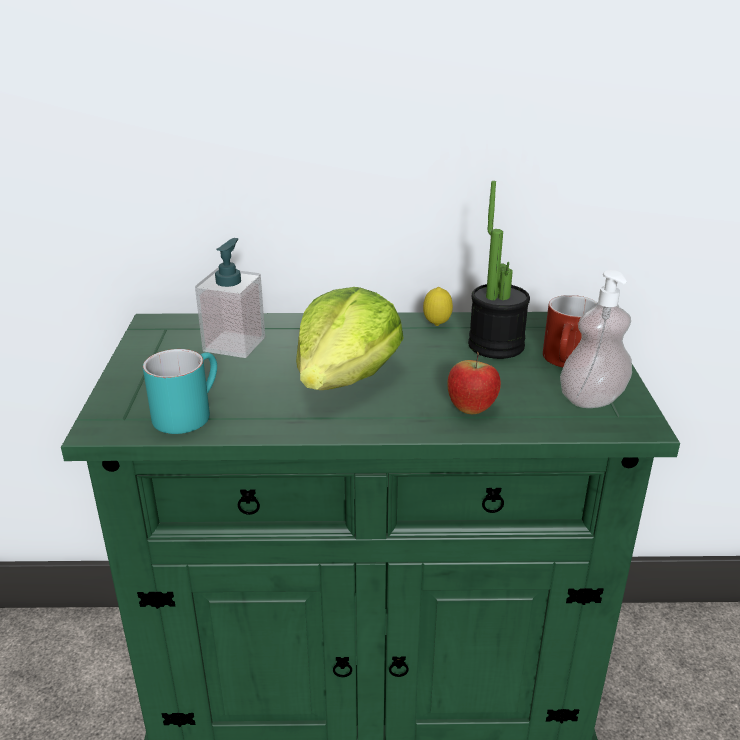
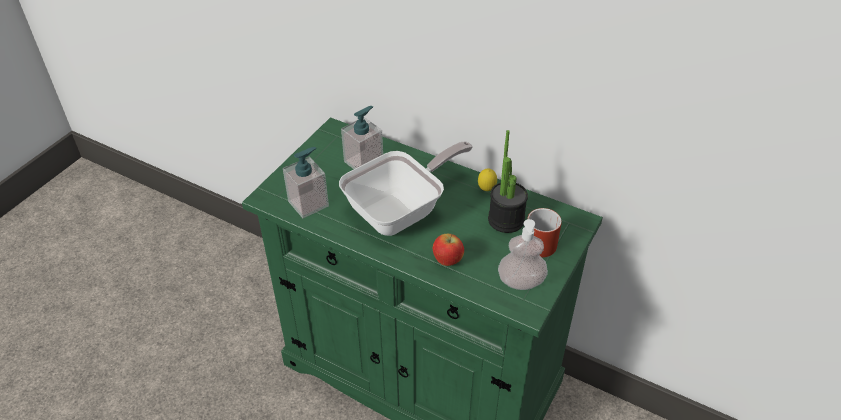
camera: 30 degrees right, 15 degrees up
turquoise mug [143,349,217,434] -> soap dispenser [283,147,329,218]
lettuce [296,287,404,390] -> frying pan [339,141,473,236]

